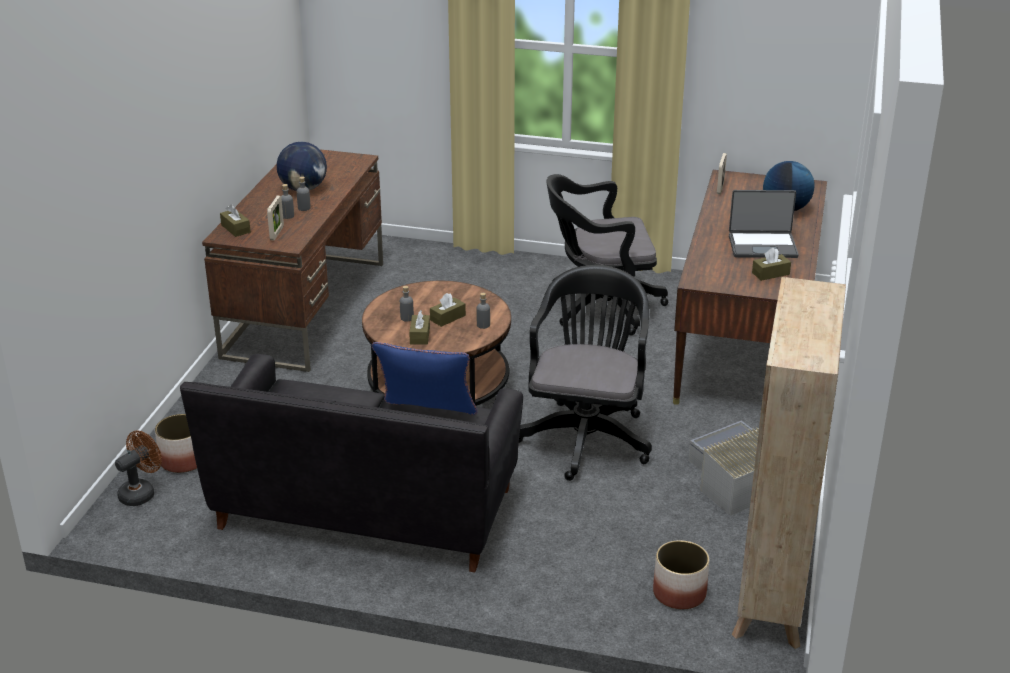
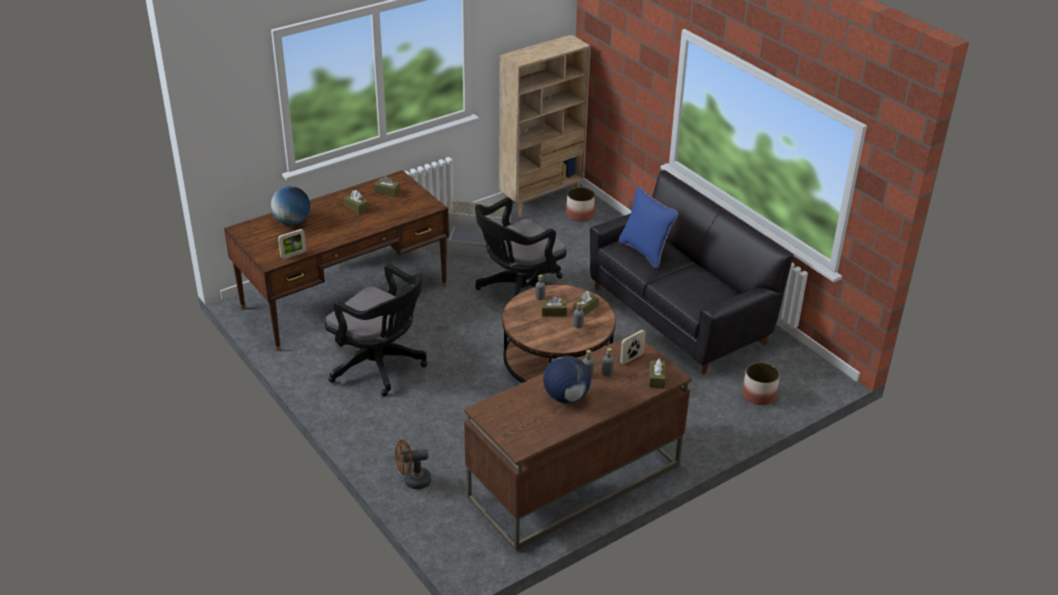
camera: 140 degrees left, 5 degrees up
brown fan [115,430,162,506] -> brown fan moved to [395,439,431,489]
laptop [729,190,799,258] -> brown tissue box [344,190,369,214]

